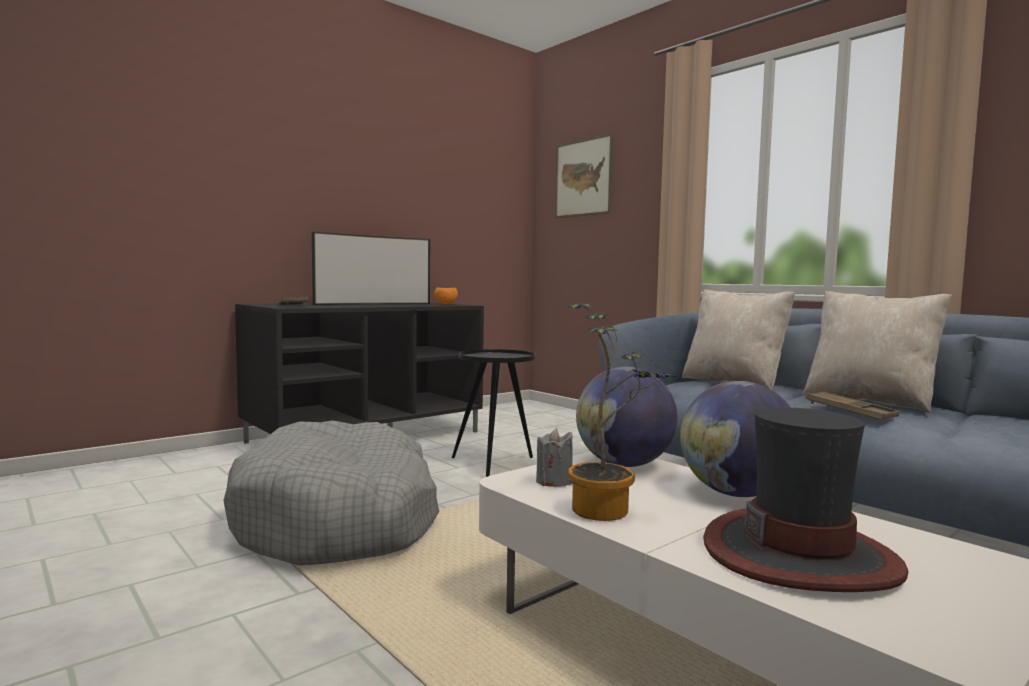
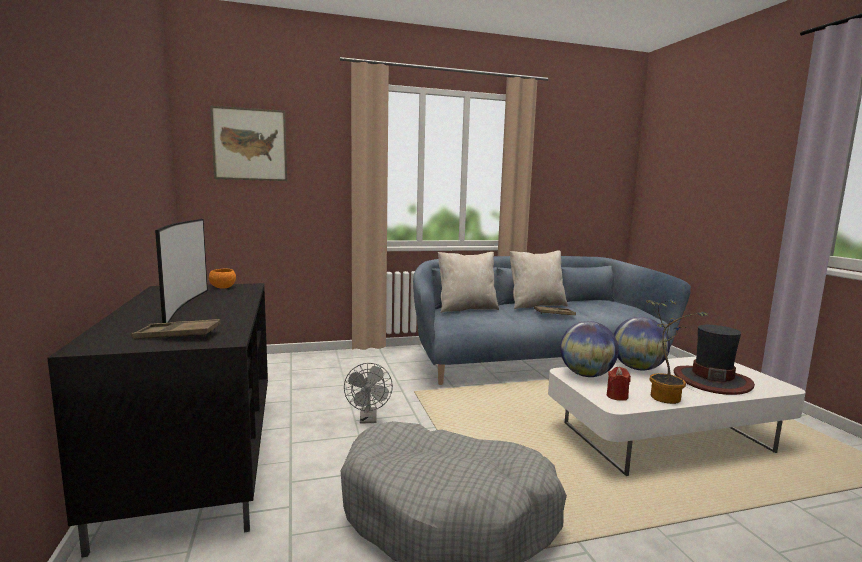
camera: 65 degrees left, 5 degrees up
black side table [452,349,536,477] -> grey fan [344,363,393,424]
grey candle [536,428,573,487] -> red candle [607,367,631,401]

